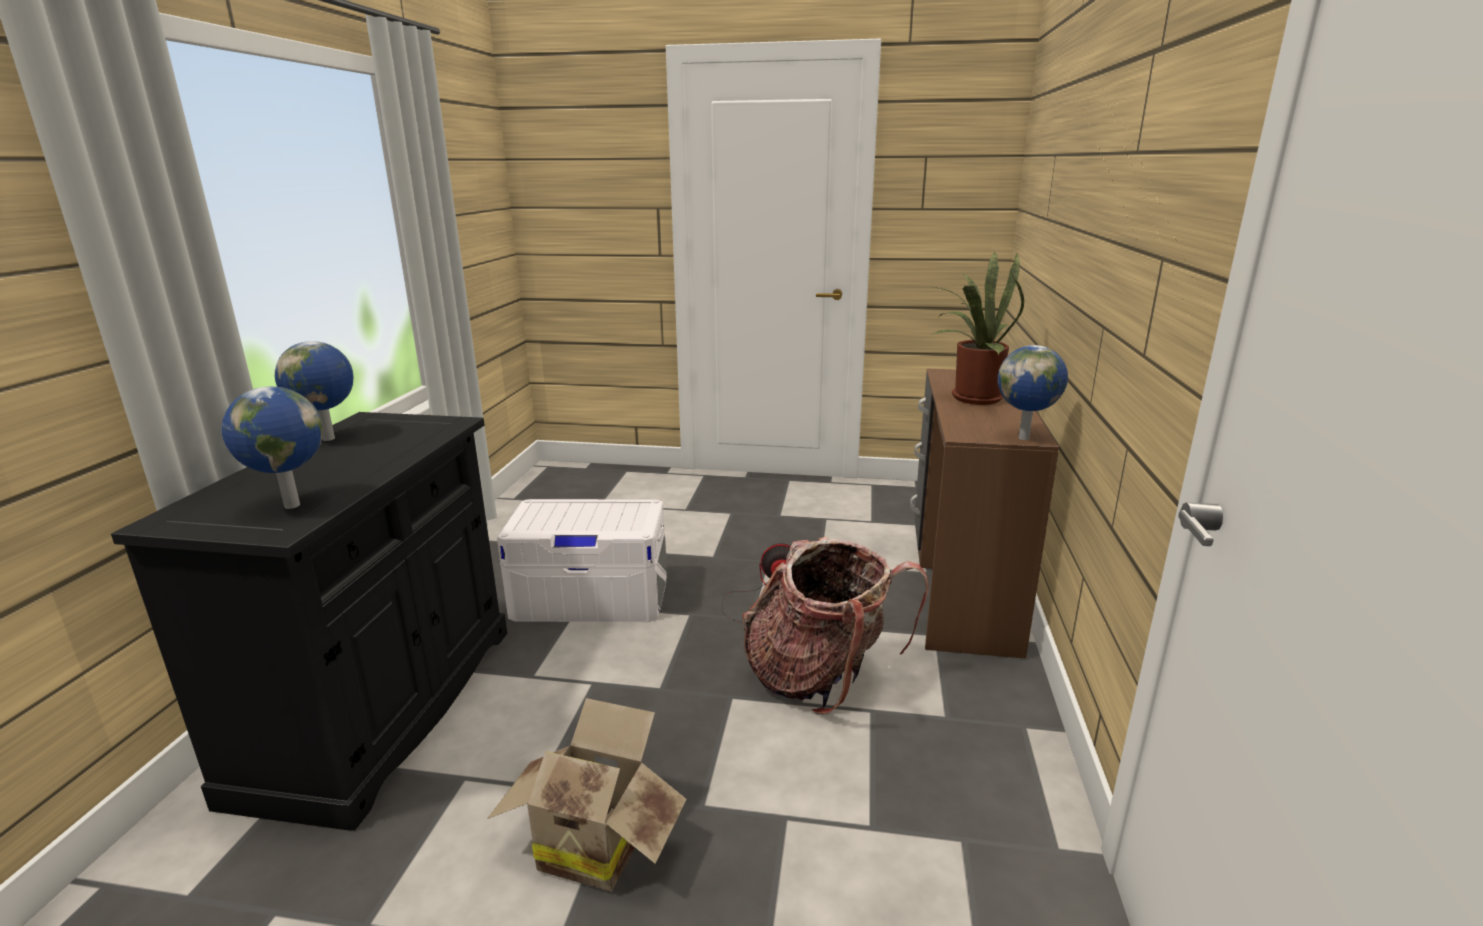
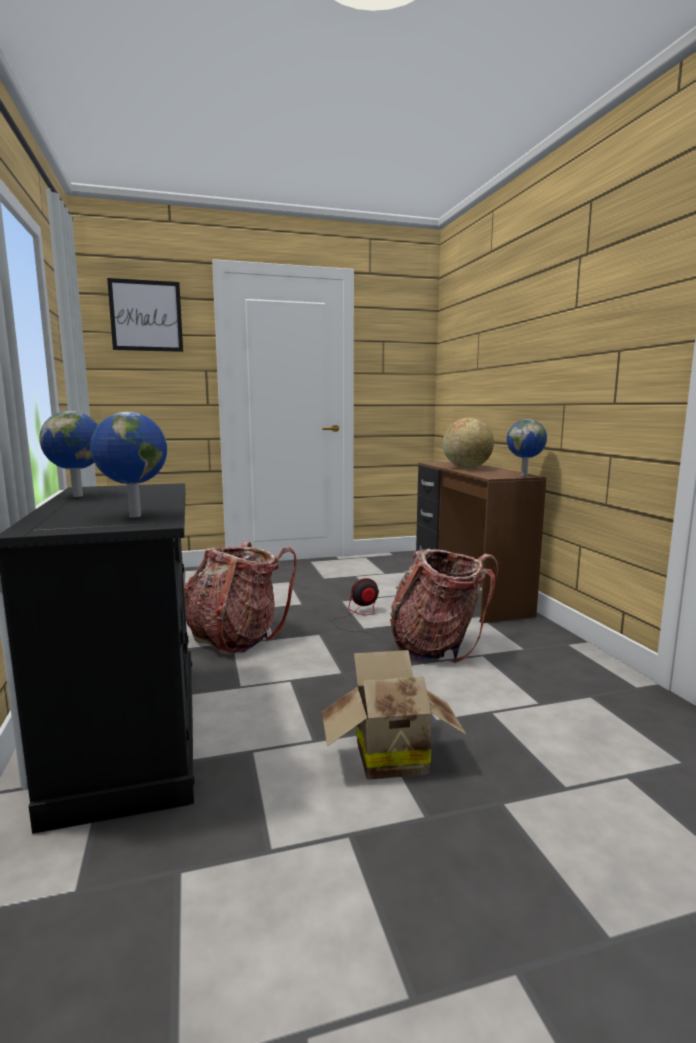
camera: 25 degrees left, 10 degrees down
white storage box [497,499,667,622] -> backpack [184,541,297,655]
potted plant [933,251,1024,405] -> globe [443,418,494,469]
none -> picture [107,278,183,352]

